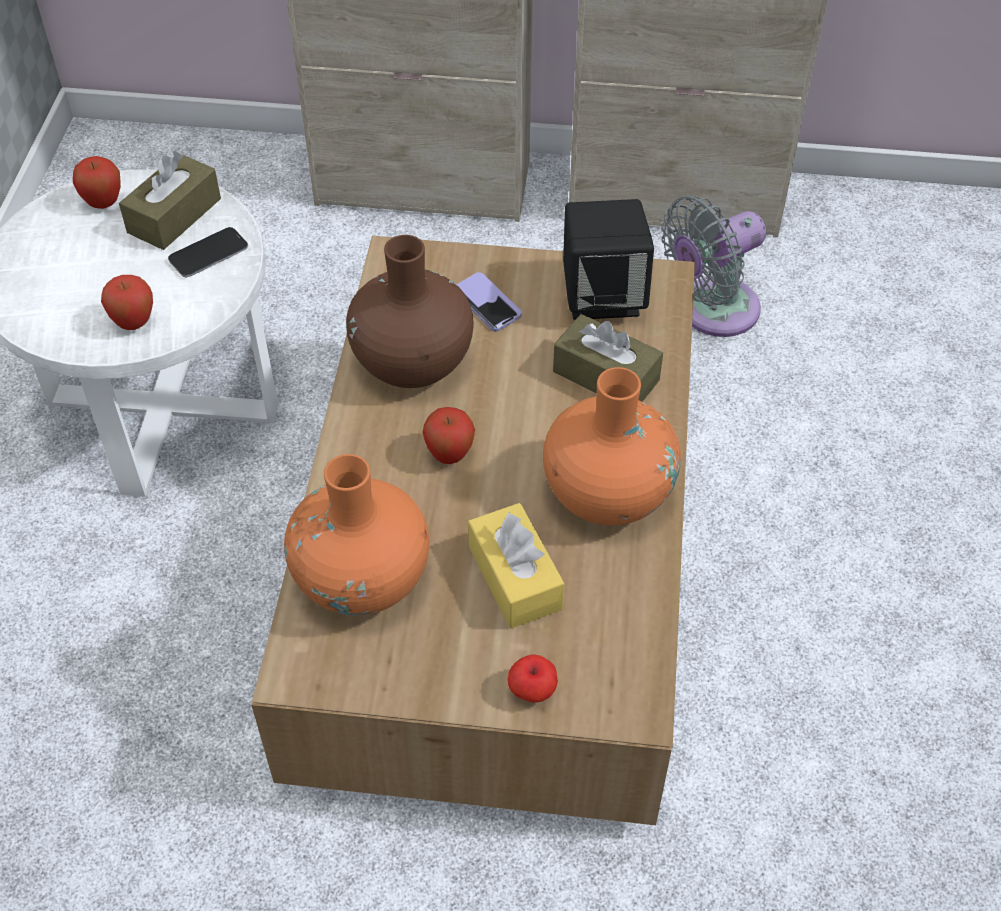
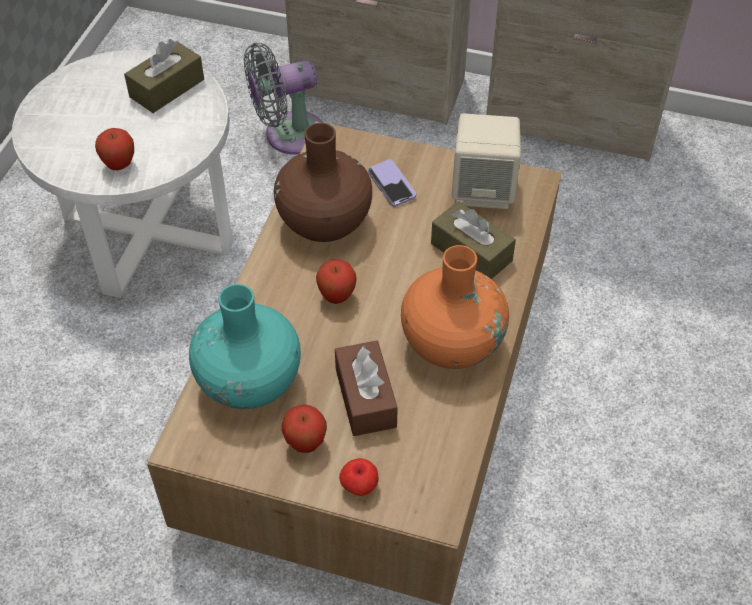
camera: 10 degrees right, 0 degrees up
apple [73,156,121,209] -> apple moved to [282,405,327,453]
phone [168,227,248,277] -> none
orange vase [284,454,429,616] -> turquoise vase [189,284,301,409]
yellow tissue box [468,503,564,629] -> brown tissue box [335,341,398,436]
black speaker [563,199,654,320] -> beige speaker [452,113,521,209]
grey fan [661,195,766,337] -> grey fan moved to [244,43,323,155]

